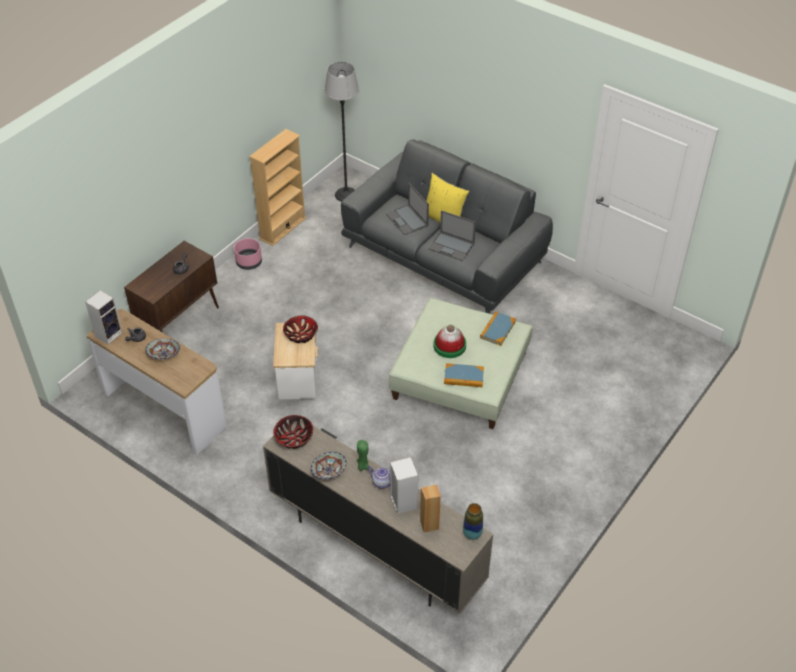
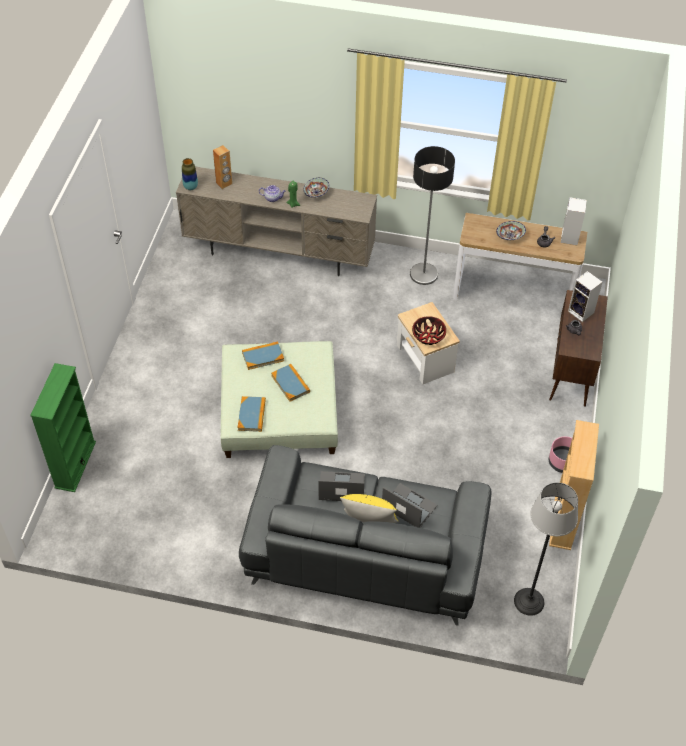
camera: 155 degrees right, 5 degrees up
bowl [273,415,313,449] -> none
speaker [390,457,418,514] -> speaker moved to [568,271,602,322]
hat [433,325,466,358] -> book [271,364,310,402]
none -> green bookcase [30,363,96,492]
none -> floor lamp [410,146,455,285]

